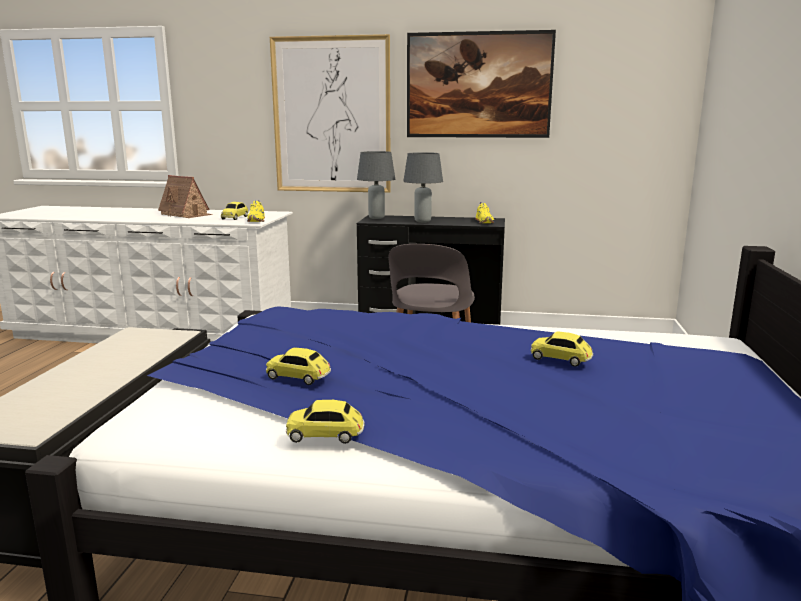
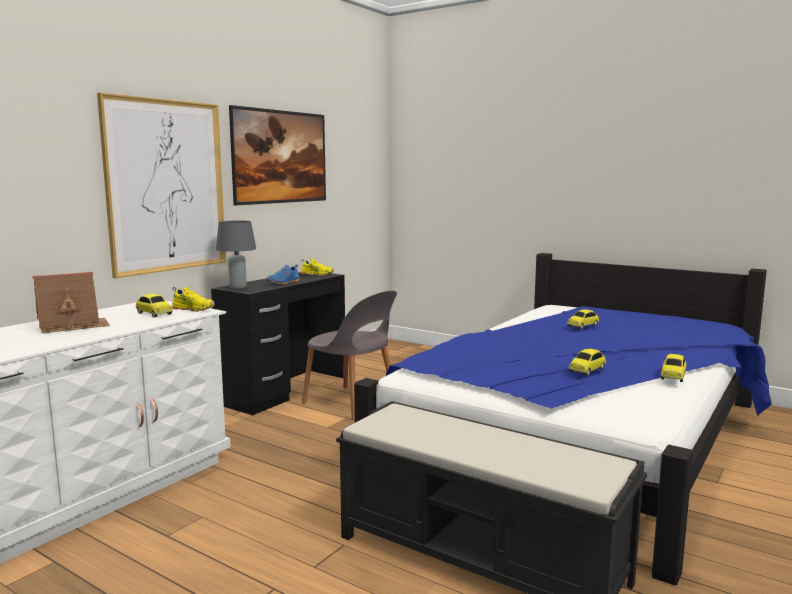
camera: 65 degrees left, 5 degrees down
grey table lamp [403,152,443,223] -> blue shoe [267,264,300,284]

